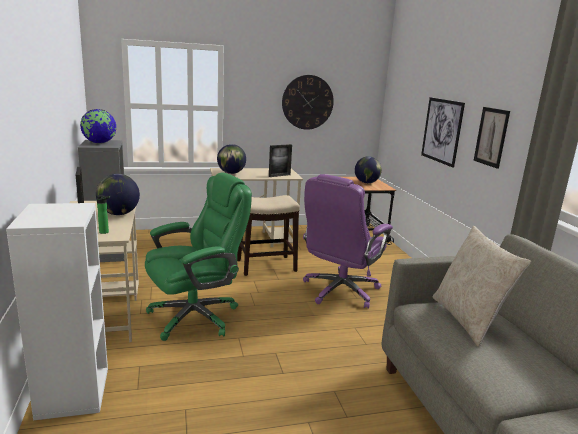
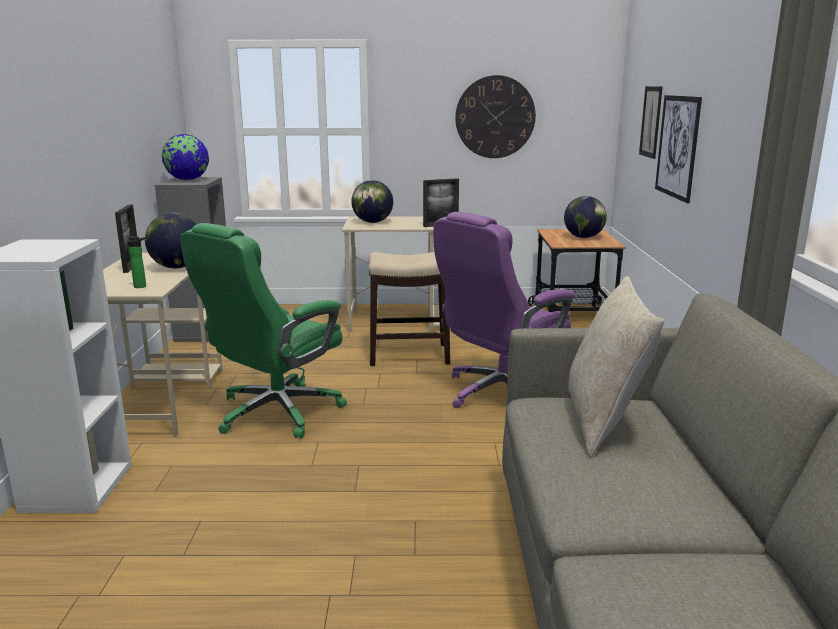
camera: 15 degrees right, 0 degrees up
green office chair [145,173,252,341] -> green office chair turned 150 degrees clockwise [181,223,347,438]
picture [474,107,510,169] -> picture moved to [639,86,662,159]

